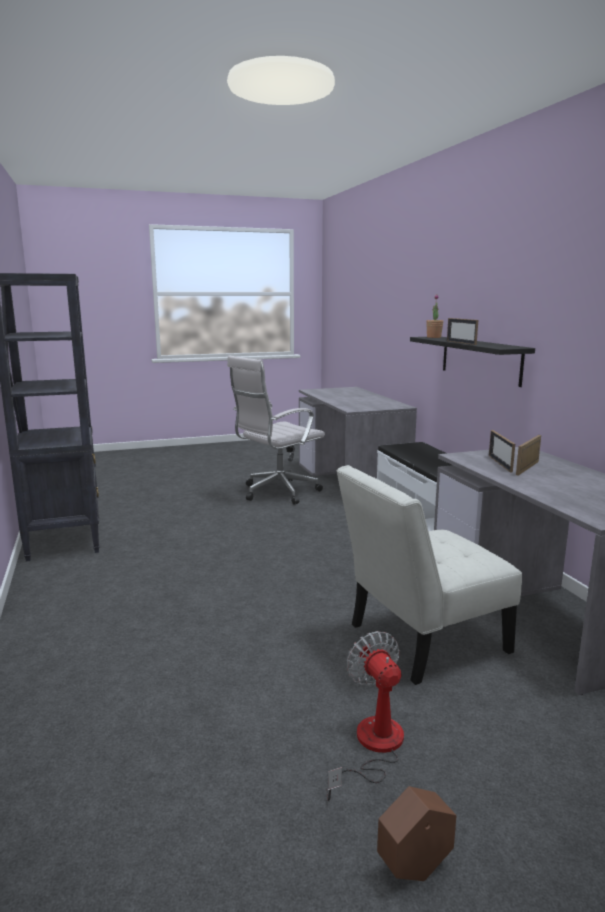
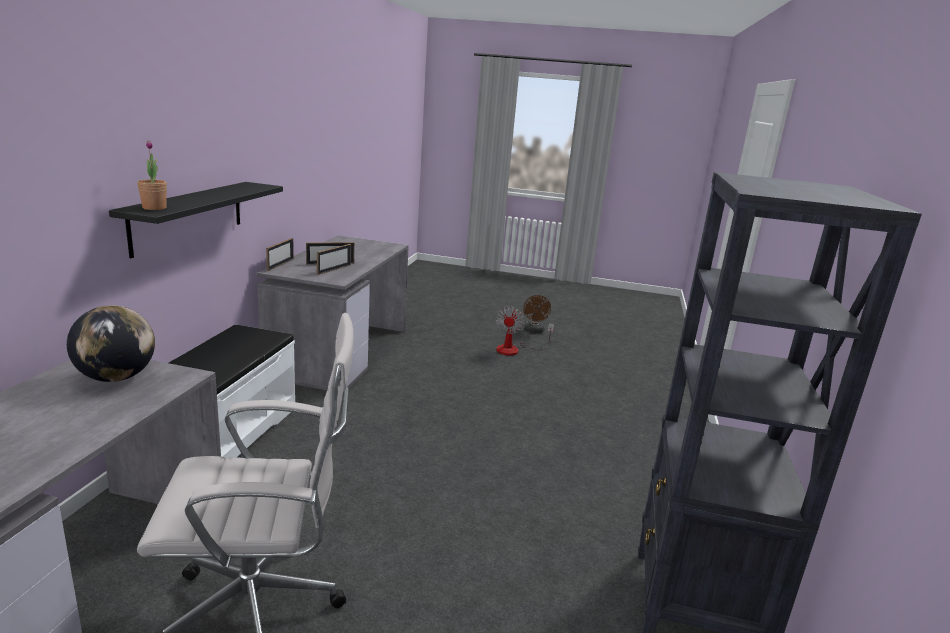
camera: 150 degrees left, 5 degrees up
white chair [336,465,522,685] -> none
brown planter [377,786,456,881] -> brown fan [523,295,551,333]
picture frame [447,318,478,345] -> picture frame moved to [266,238,294,271]
none -> globe [67,305,155,382]

